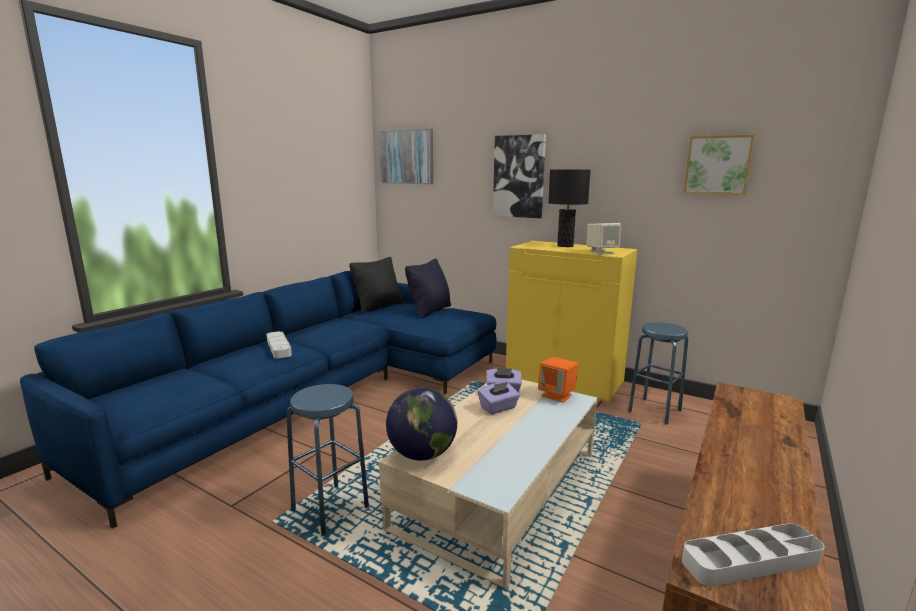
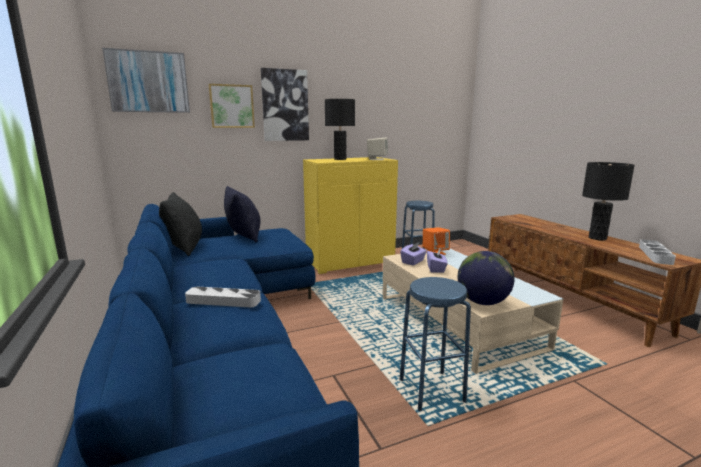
camera: 55 degrees left, 0 degrees up
picture [684,134,755,195] -> picture moved to [209,84,255,128]
none -> black table lamp [582,162,635,240]

